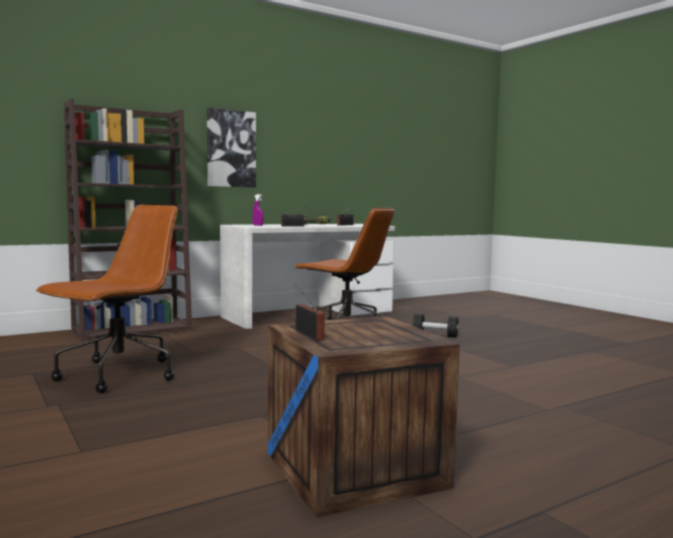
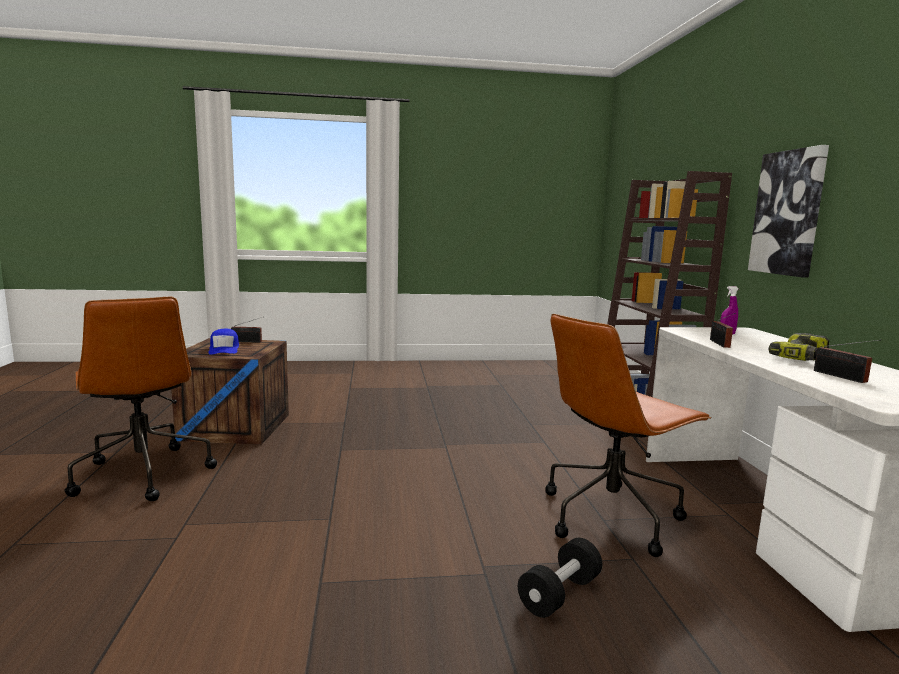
camera: 115 degrees right, 5 degrees up
brown office chair [36,205,178,393] -> brown office chair moved to [65,297,217,501]
none -> blue cap [208,329,239,355]

